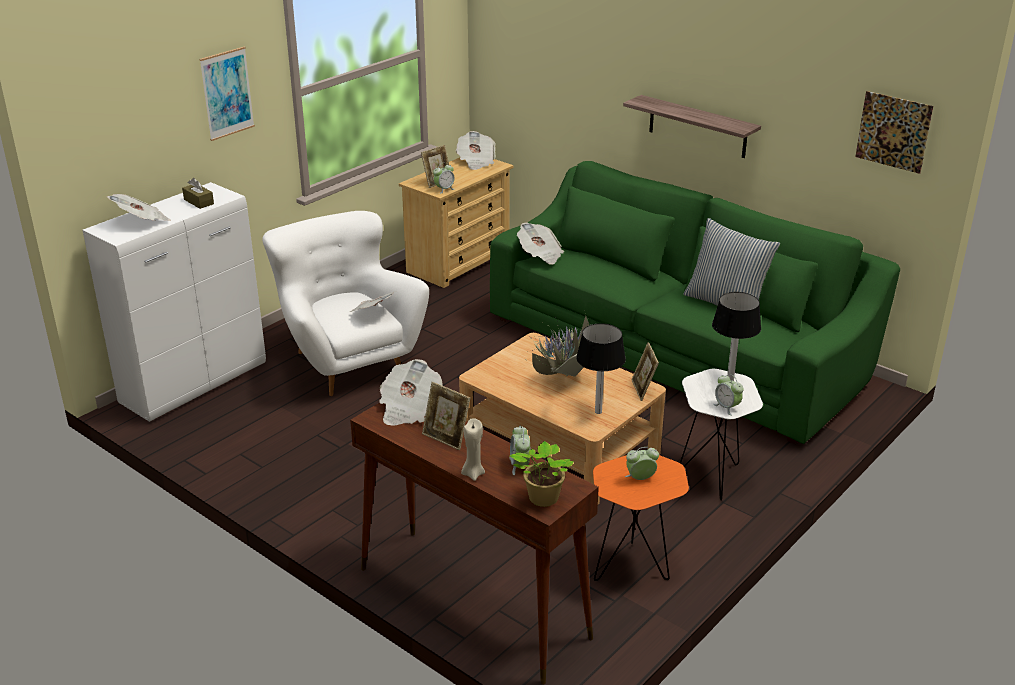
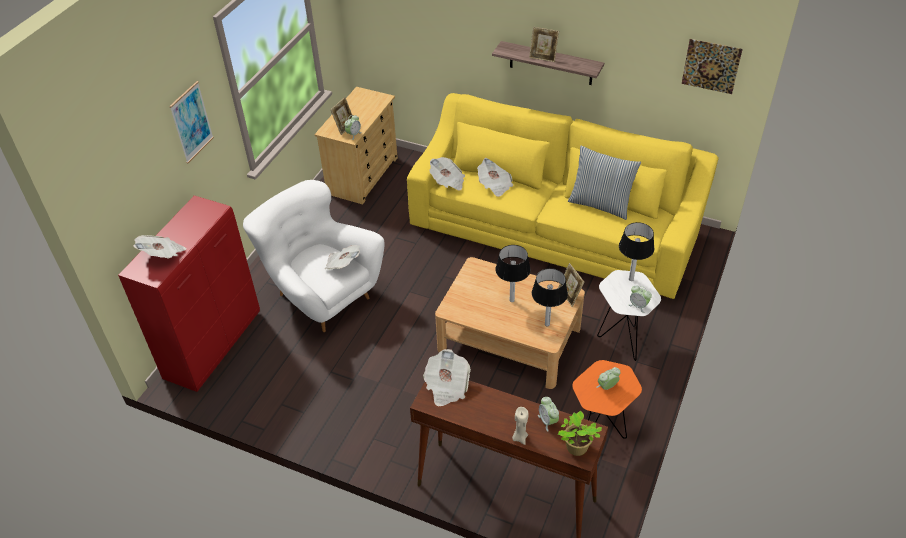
camera: 15 degrees left, 15 degrees up
white cabinet [82,182,266,422] -> red cabinet [118,195,260,392]
brown tissue box [182,178,214,209] -> none
picture frame [422,382,470,450] -> picture frame moved to [529,27,559,62]
newspaper [456,131,496,170] -> newspaper moved to [477,158,513,197]
green sofa [490,161,900,444] -> yellow sofa [407,93,719,299]
potted plant [525,313,589,377] -> table lamp [495,245,531,302]

